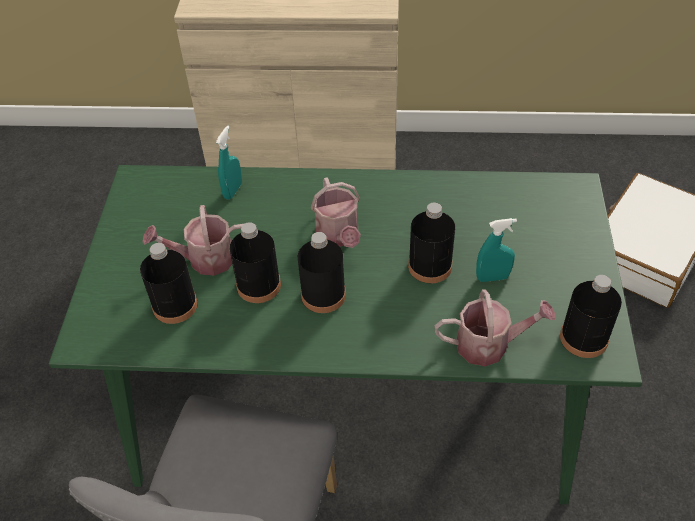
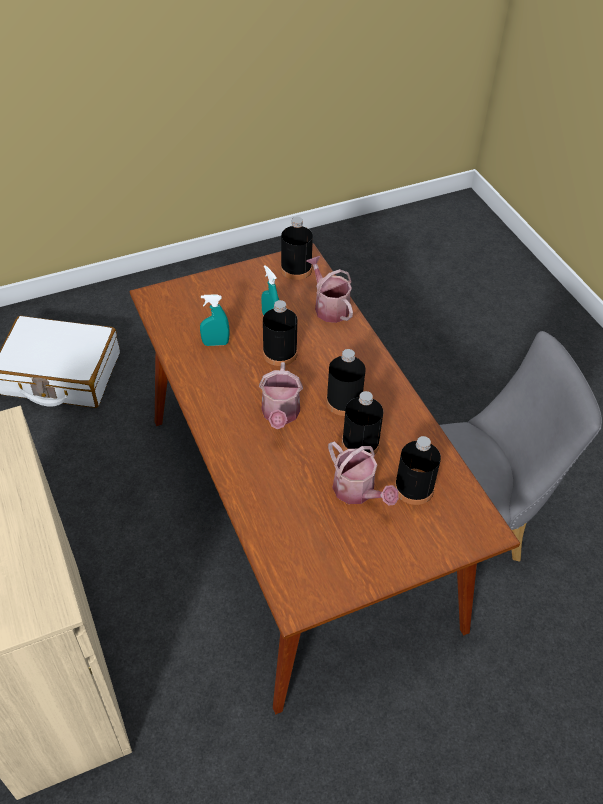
camera: 120 degrees left, 0 degrees up
green dining table [49,165,642,505] -> brown dining table [130,243,520,714]
turquoise spray bottle [216,125,242,200] -> turquoise spray bottle moved to [200,294,229,346]
watering can [311,177,361,248] -> watering can turned 135 degrees clockwise [259,362,303,429]

